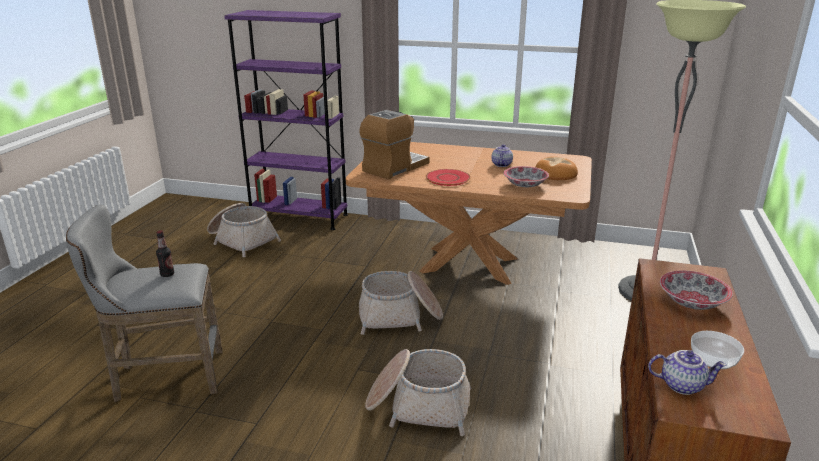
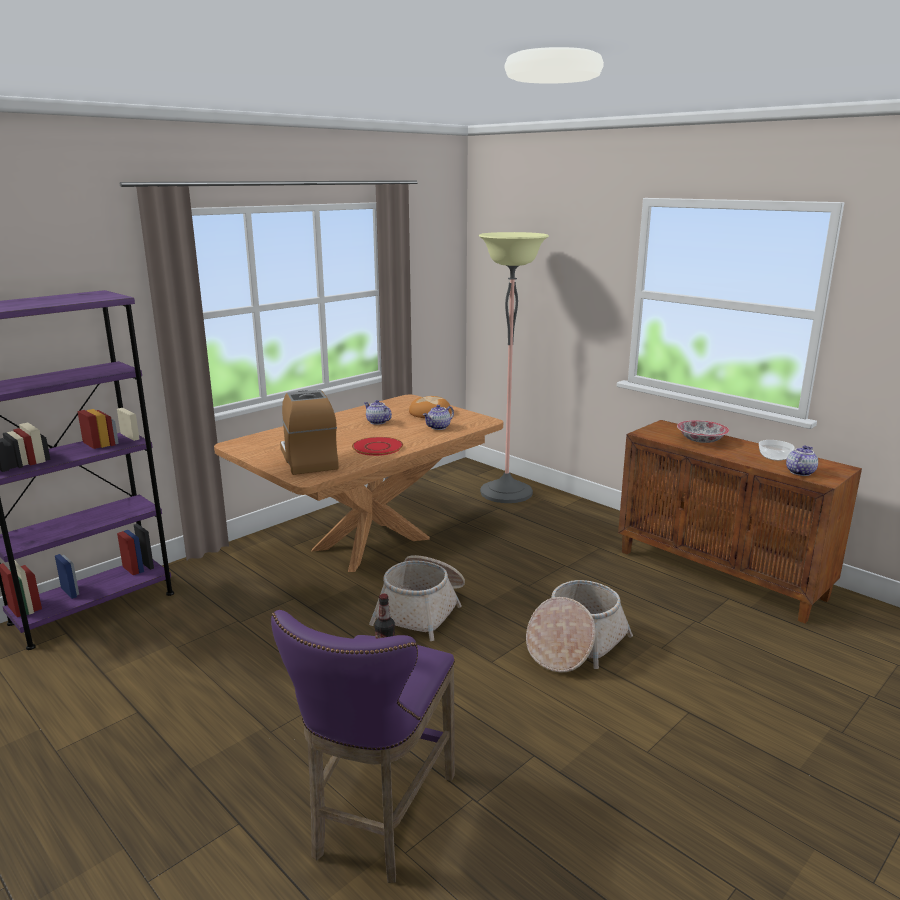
camera: 60 degrees left, 5 degrees down
grey stool [66,204,223,402] -> purple stool [271,610,455,883]
basket [207,203,281,257] -> none
bowl [504,166,549,187] -> teapot [423,405,454,430]

